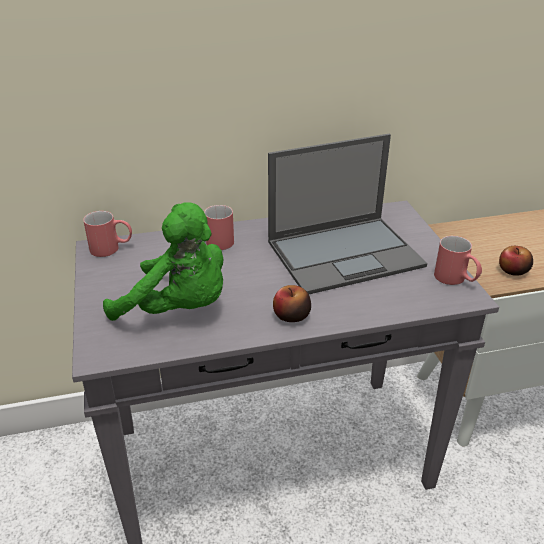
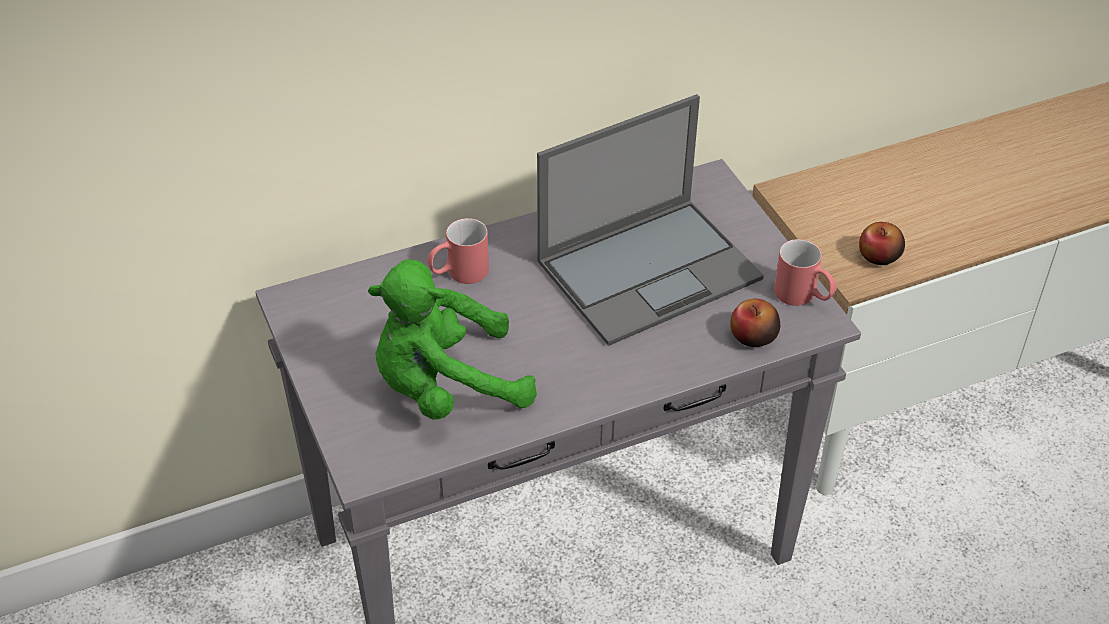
camera: 10 degrees left, 10 degrees up
red mug [83,211,132,257] -> none
green plush toy [103,202,224,321] -> green plush toy turned 150 degrees clockwise [368,259,537,420]
apple [273,285,311,322] -> apple moved to [730,299,780,347]

